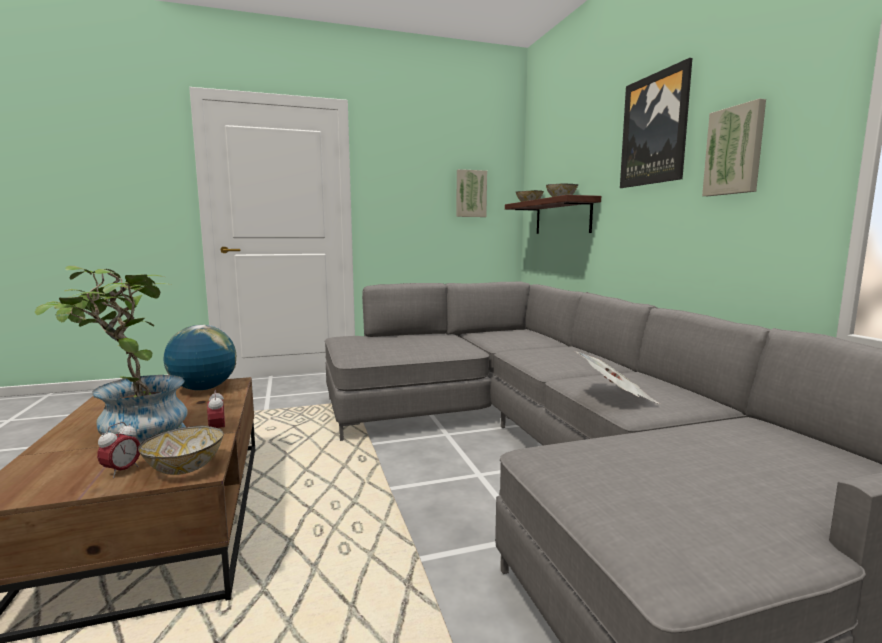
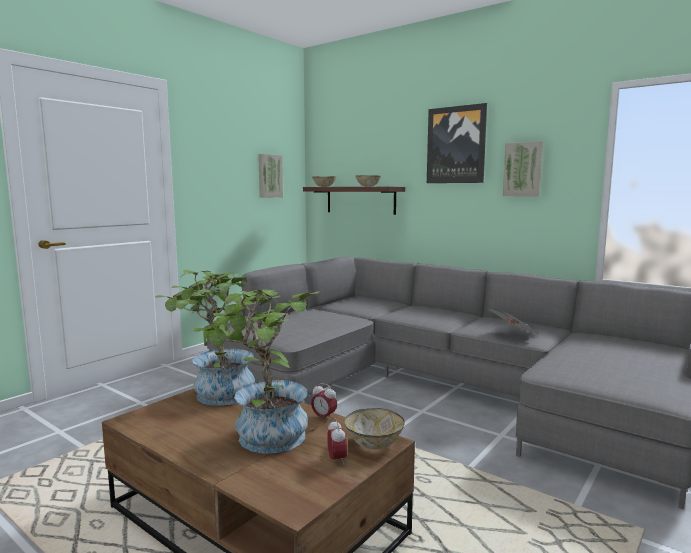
camera: 35 degrees left, 0 degrees up
globe [164,325,236,390] -> potted plant [155,270,255,406]

